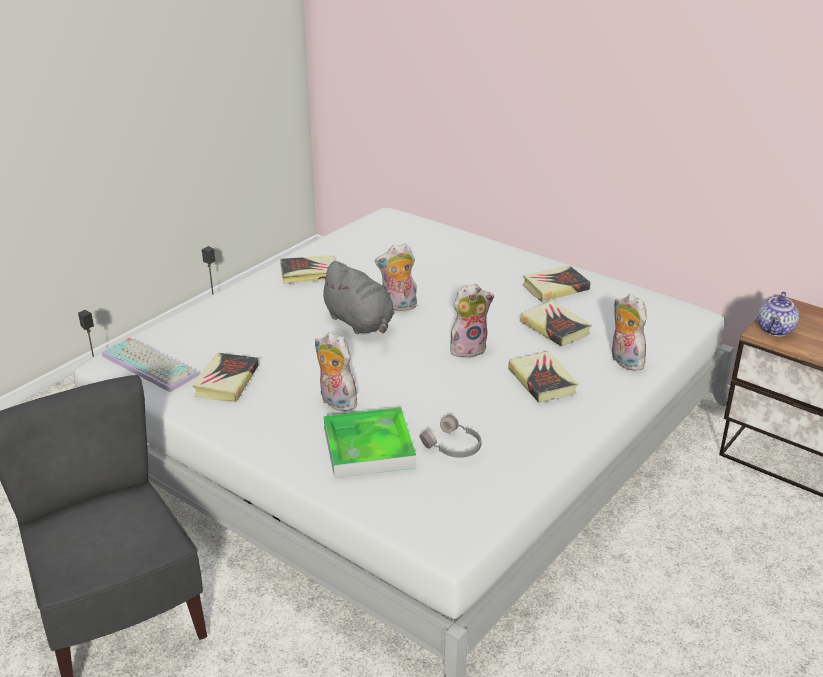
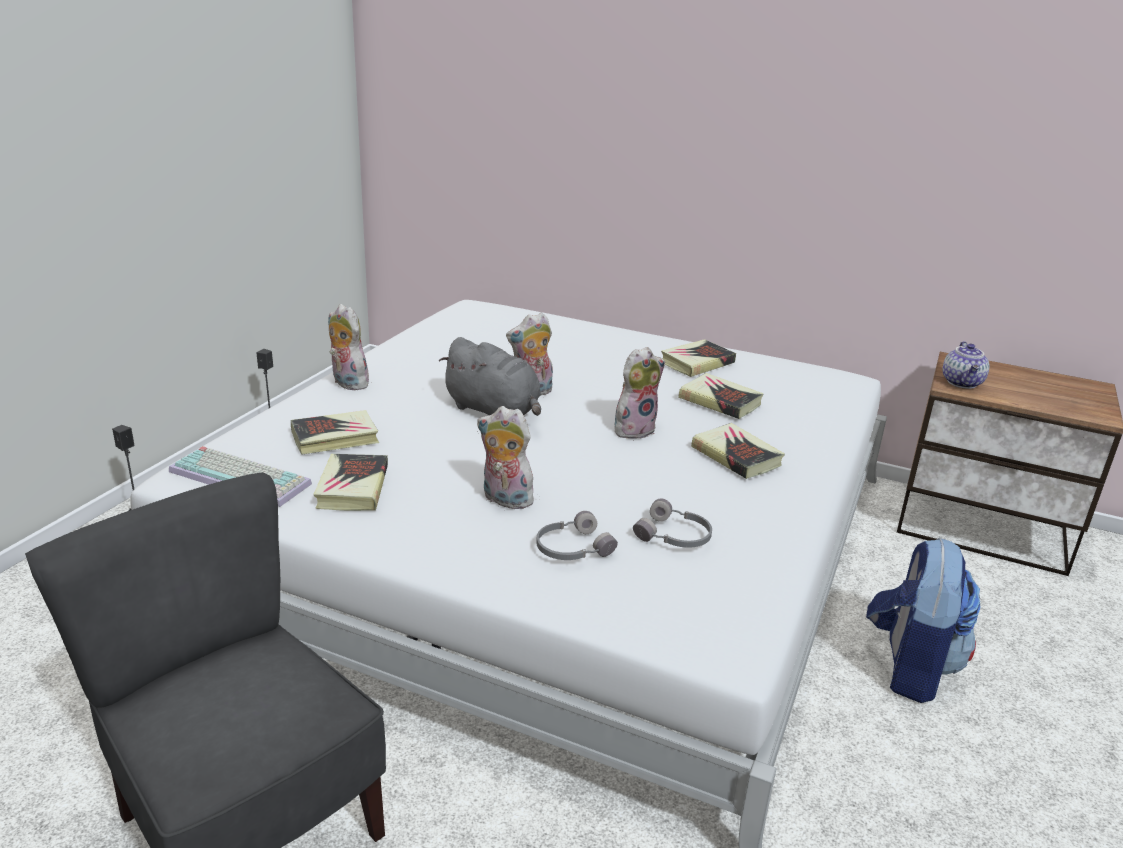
camera: 15 degrees left, 5 degrees down
book [280,255,334,284] -> book moved to [291,410,379,455]
tray [324,407,416,478] -> grey headphones [536,511,618,560]
plush toy [612,294,647,371] -> plush toy moved to [328,304,369,390]
none -> backpack [866,538,981,703]

